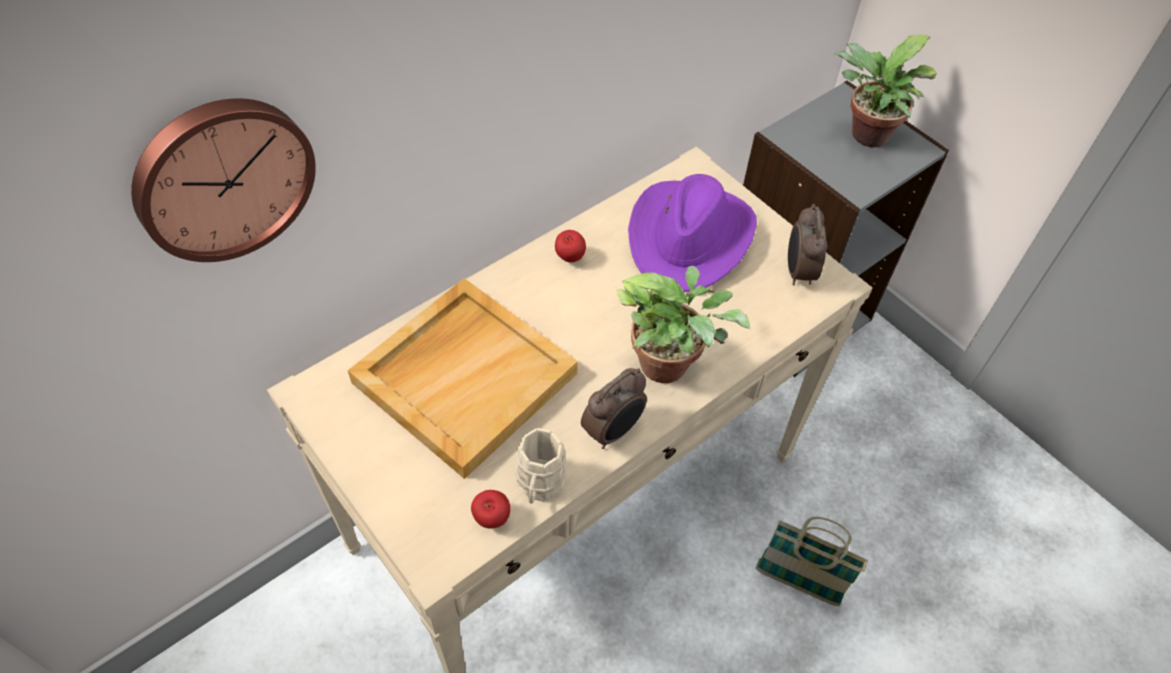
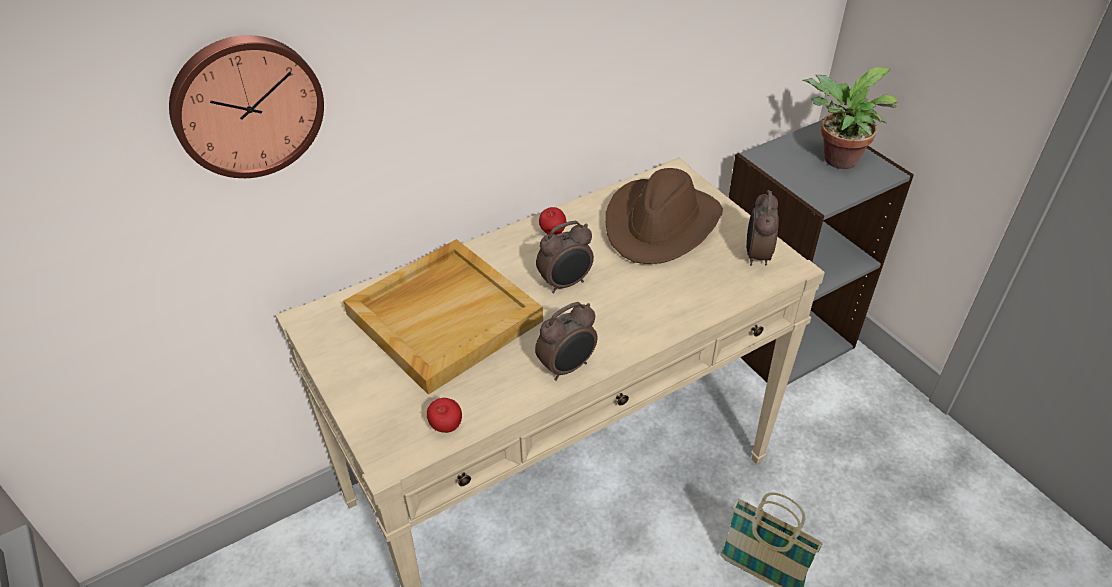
camera: 10 degrees right, 10 degrees down
beige mug [515,428,566,504] -> none
potted plant [617,266,750,383] -> none
purple hat [628,174,757,292] -> brown hat [606,168,723,264]
none -> alarm clock [536,221,594,293]

